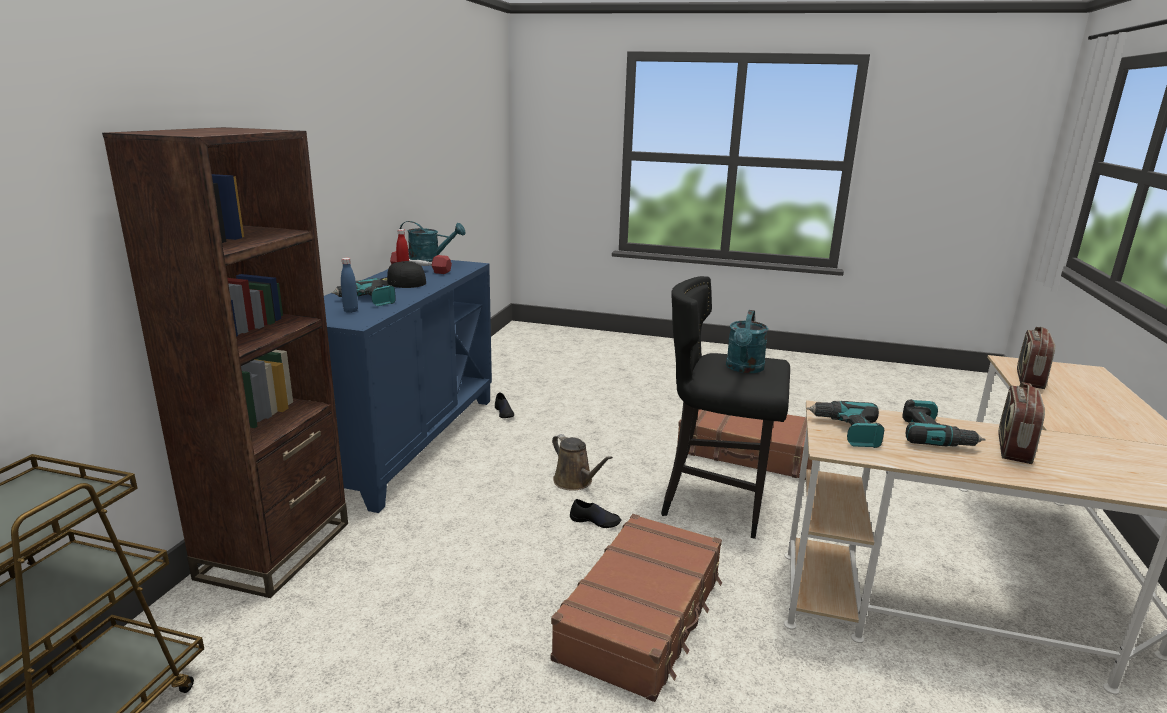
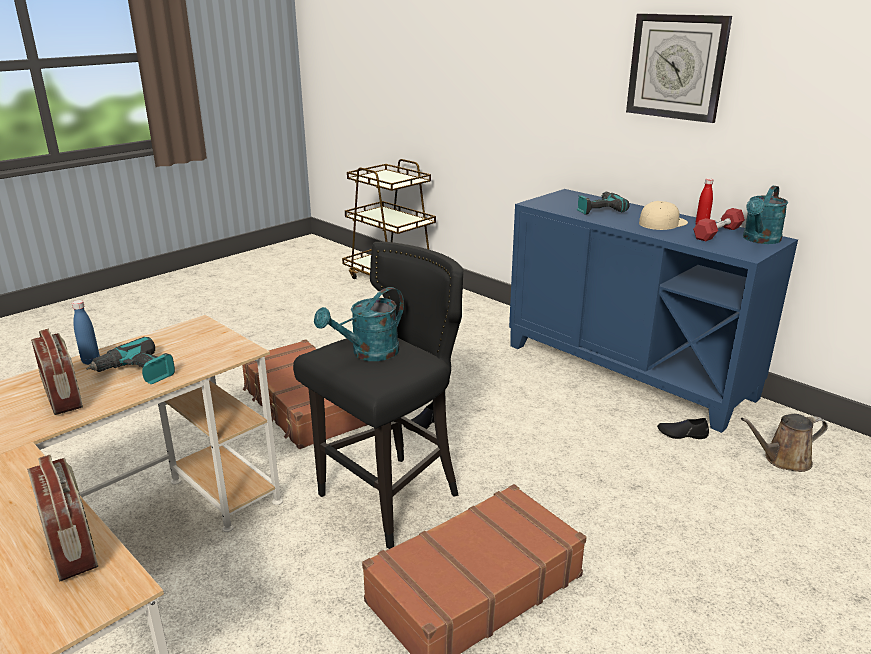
camera: 120 degrees right, 5 degrees up
brown bookcase [102,127,348,598] -> none
blue bottle [341,258,358,313] -> blue bottle moved to [72,300,100,365]
black cap [380,261,426,288] -> beige cap [639,201,688,230]
brown watering can [552,434,613,491] -> brown watering can moved to [741,414,828,472]
turquoise watering can [726,310,769,373] -> turquoise watering can turned 90 degrees counterclockwise [314,287,404,361]
power drill [807,401,884,448] -> none
none -> wall clock [626,13,732,123]

